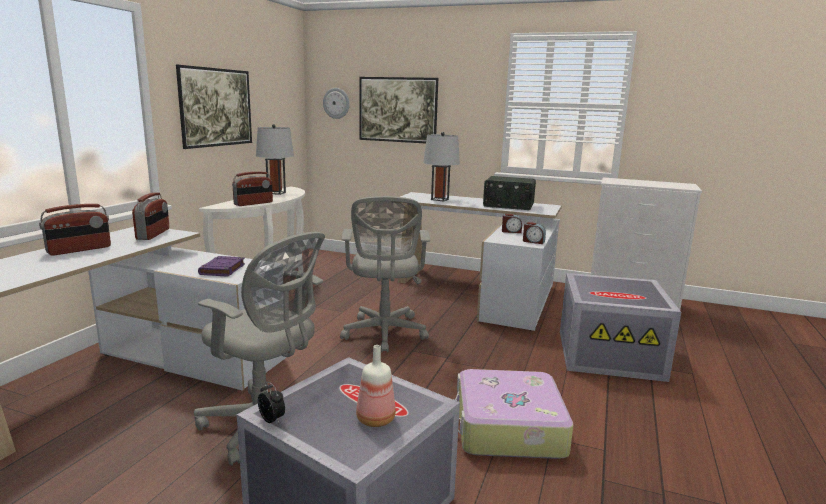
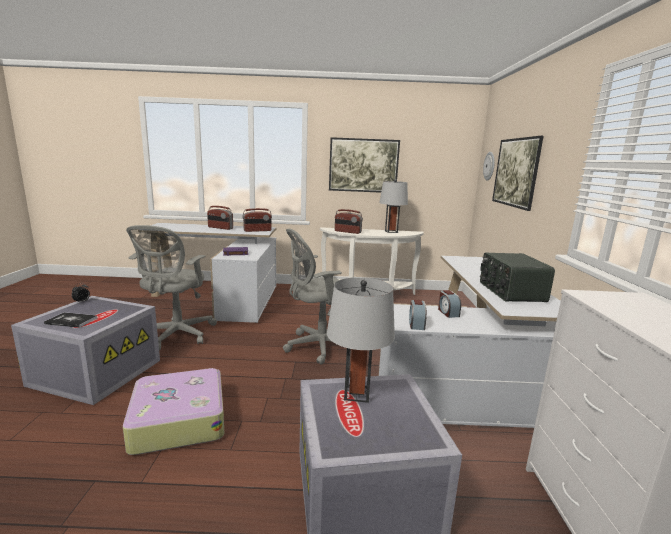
camera: 70 degrees right, 0 degrees up
bottle [356,345,396,427] -> book [44,312,97,328]
grey table lamp [423,132,460,202] -> grey table lamp moved to [327,277,395,403]

